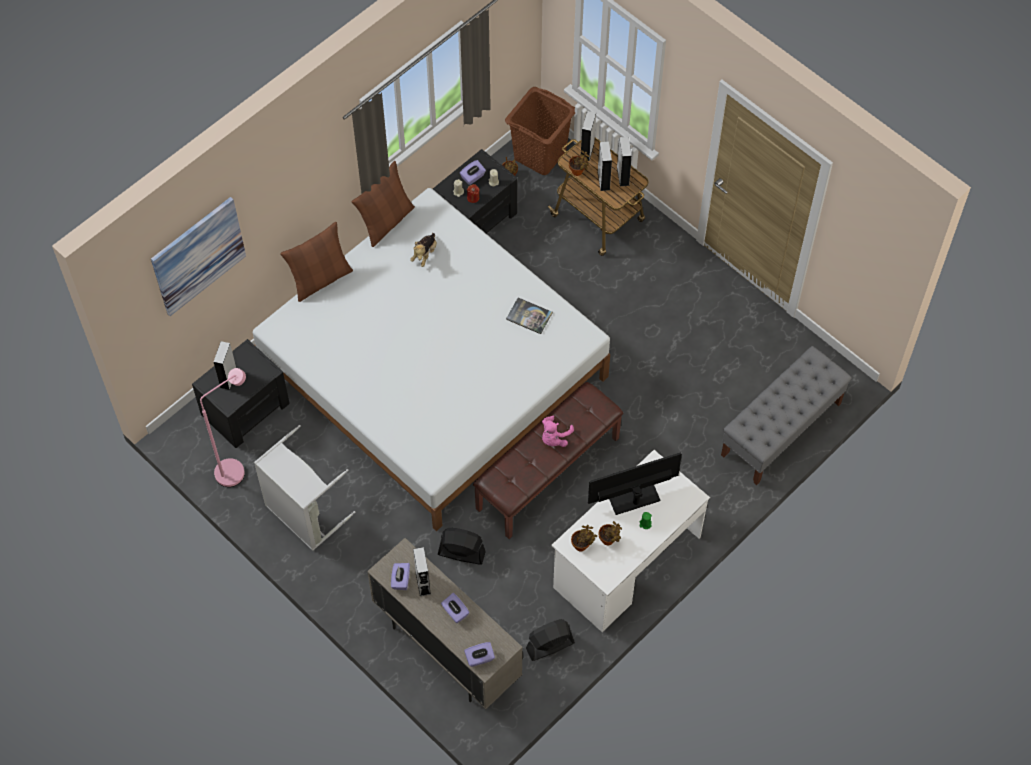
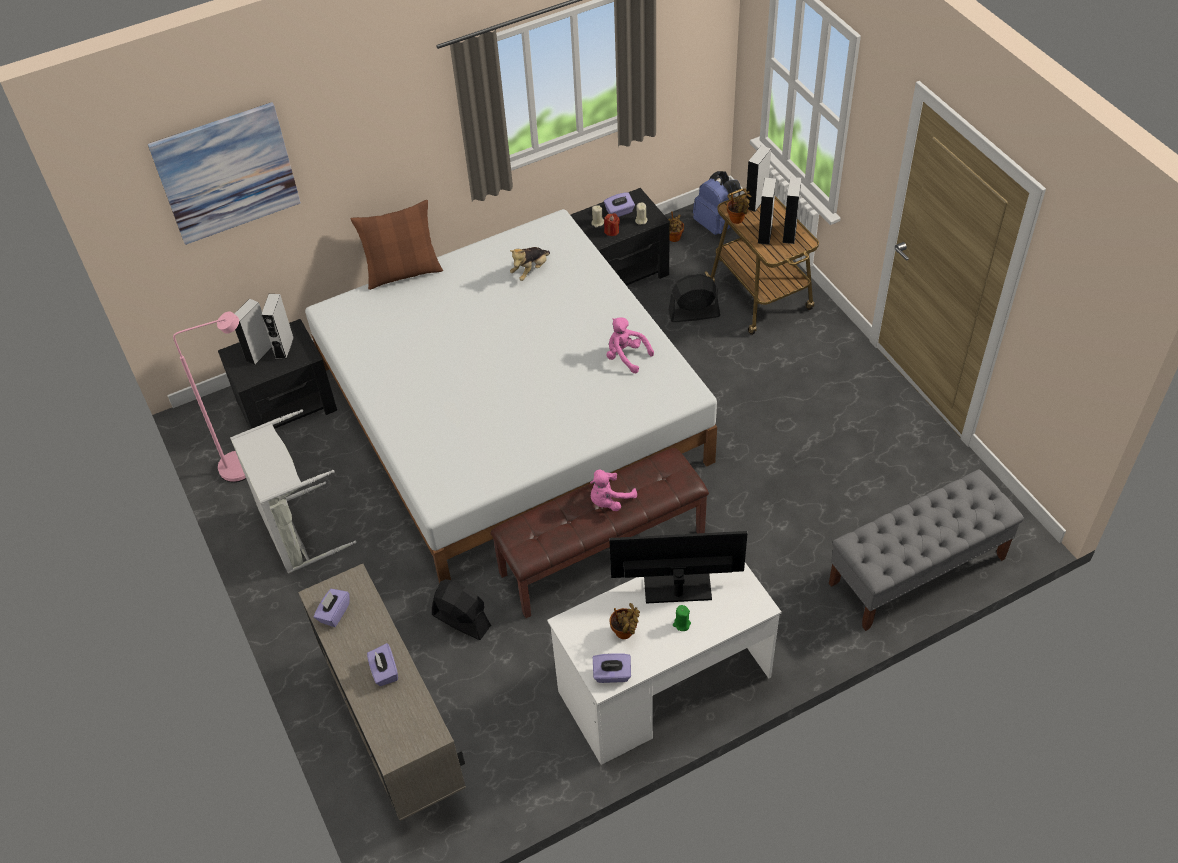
camera: 20 degrees right, 10 degrees down
brown pillow [352,161,415,247] -> none
grey speaker [413,547,431,596] -> grey speaker moved to [261,294,294,359]
purple tissue box [464,642,495,667] -> purple tissue box moved to [593,653,631,683]
brown laundry basket [505,87,575,175] -> blue backpack [693,171,741,235]
book [506,297,553,334] -> pink plush toy [606,317,654,373]
black fan [526,619,575,661] -> black fan moved to [669,274,720,322]
potted plant [571,525,597,551] -> none

